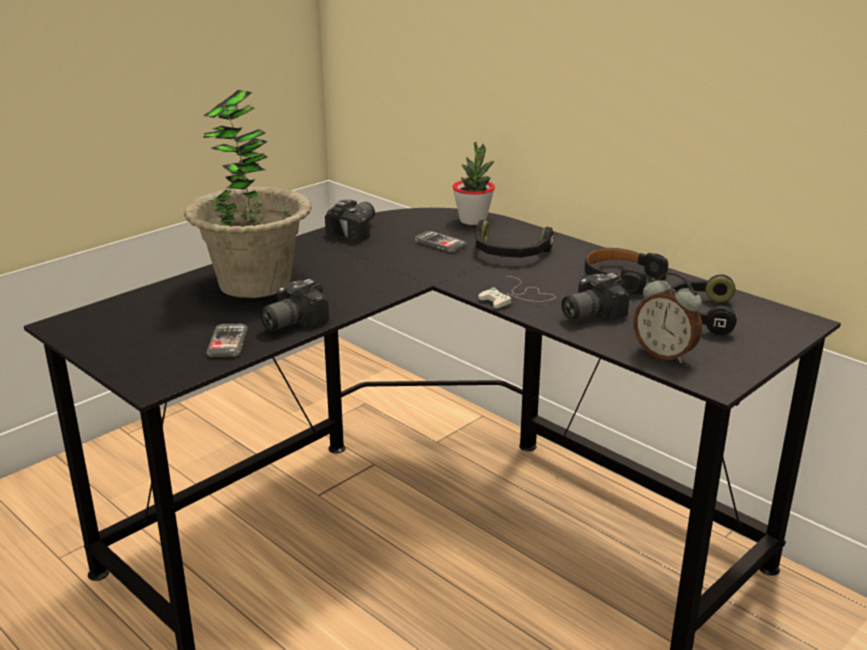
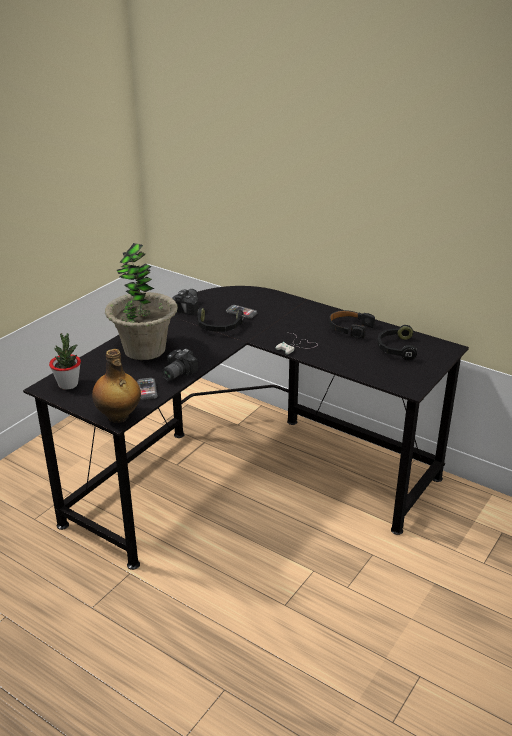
camera: 10 degrees left, 5 degrees up
potted plant [453,142,495,225] -> potted plant moved to [49,333,81,390]
black headphones [475,220,554,258] -> black headphones moved to [197,308,243,332]
camera [561,273,629,320] -> none
alarm clock [634,272,702,363] -> none
none -> bottle [92,349,141,423]

